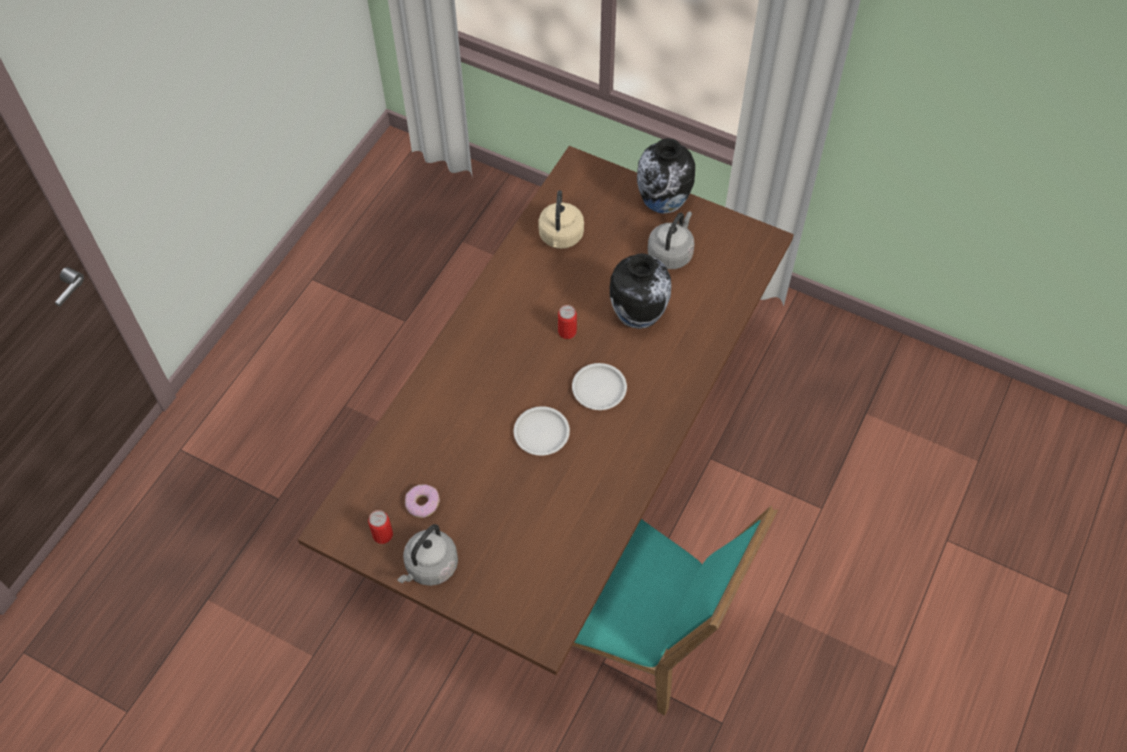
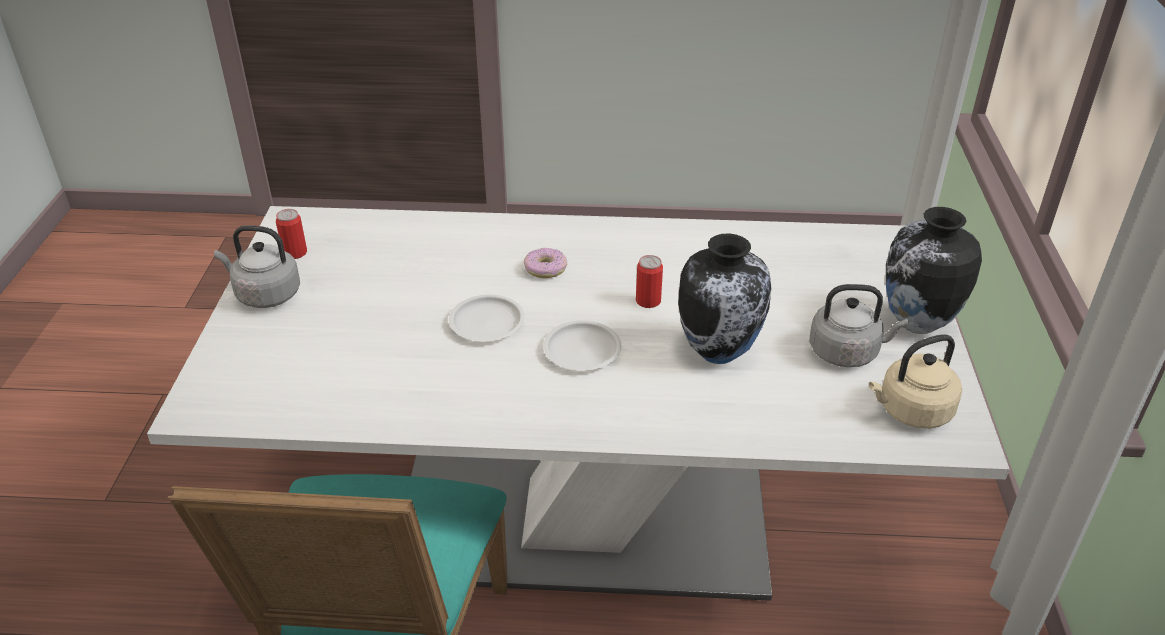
camera: 65 degrees right, 20 degrees down
brown dining table [297,146,794,675] -> white dining table [147,206,1009,601]
donut [405,484,440,518] -> donut moved to [524,248,567,278]
beige kettle [538,190,584,249] -> beige kettle moved to [869,334,962,429]

